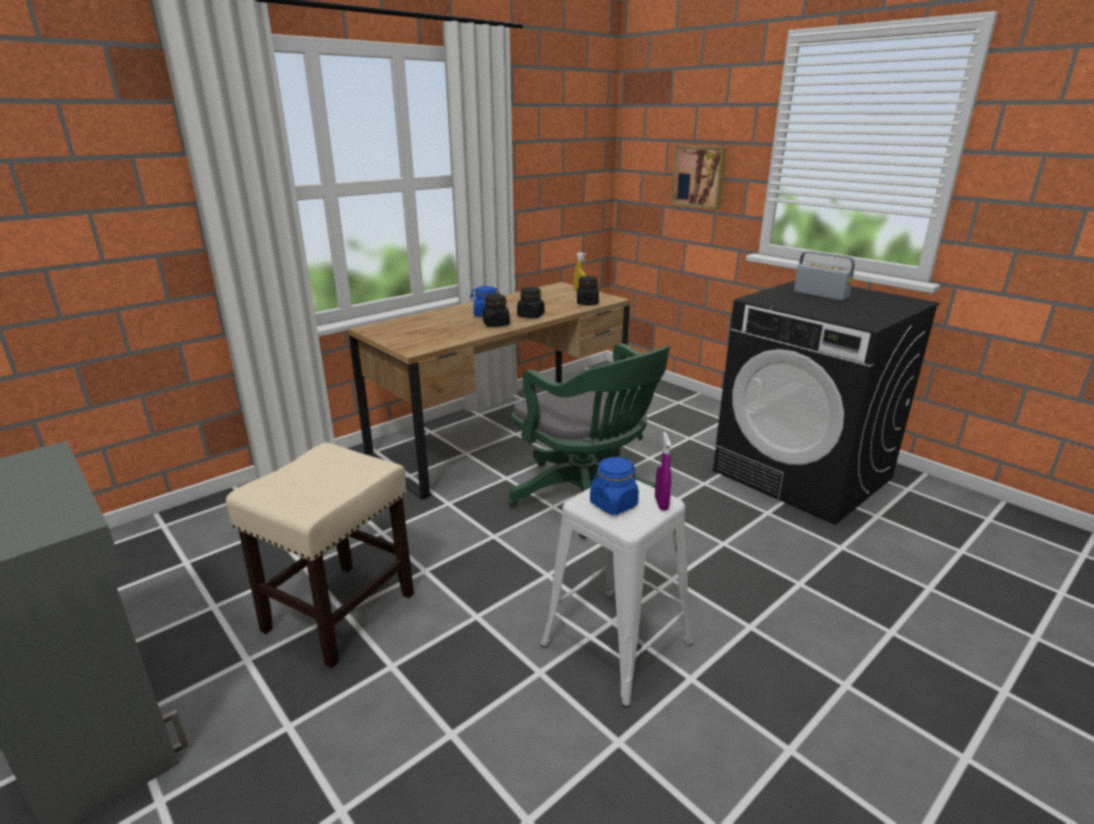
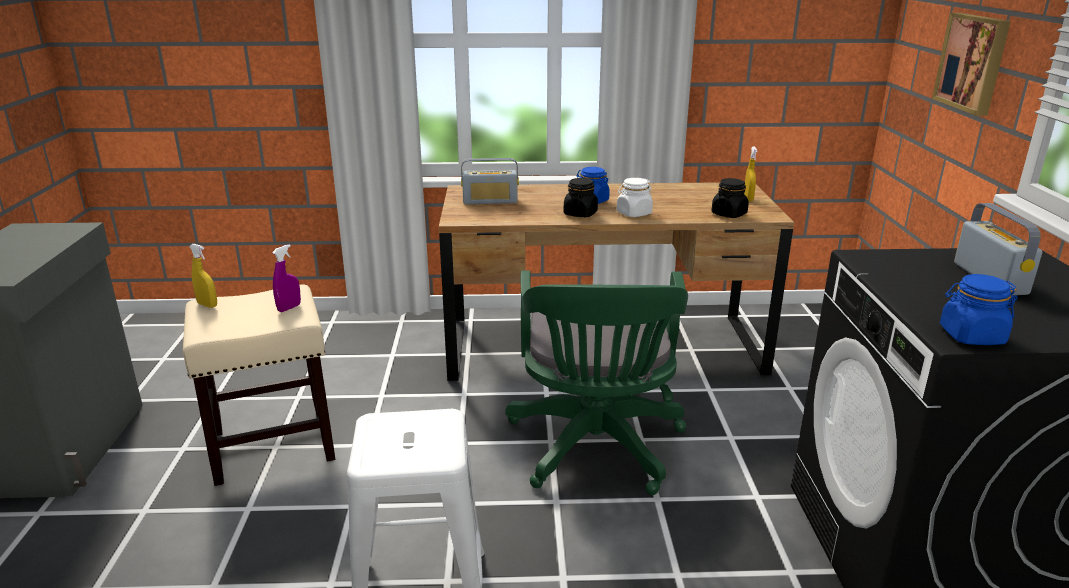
camera: 40 degrees right, 0 degrees up
black jar [517,287,544,318] -> white jar [617,178,653,217]
blue jar [590,457,639,515] -> blue jar moved to [940,274,1017,345]
purple spray bottle [655,432,671,510] -> purple spray bottle moved to [272,244,301,312]
none -> yellow spray bottle [189,244,217,308]
none -> radio [461,158,519,204]

